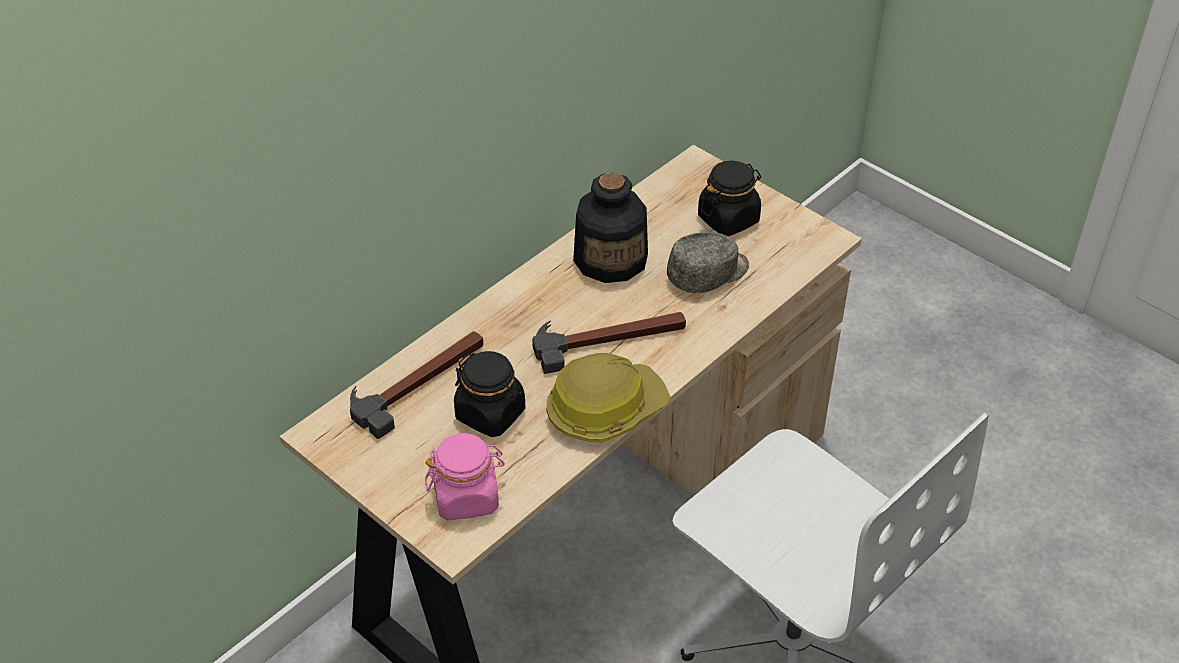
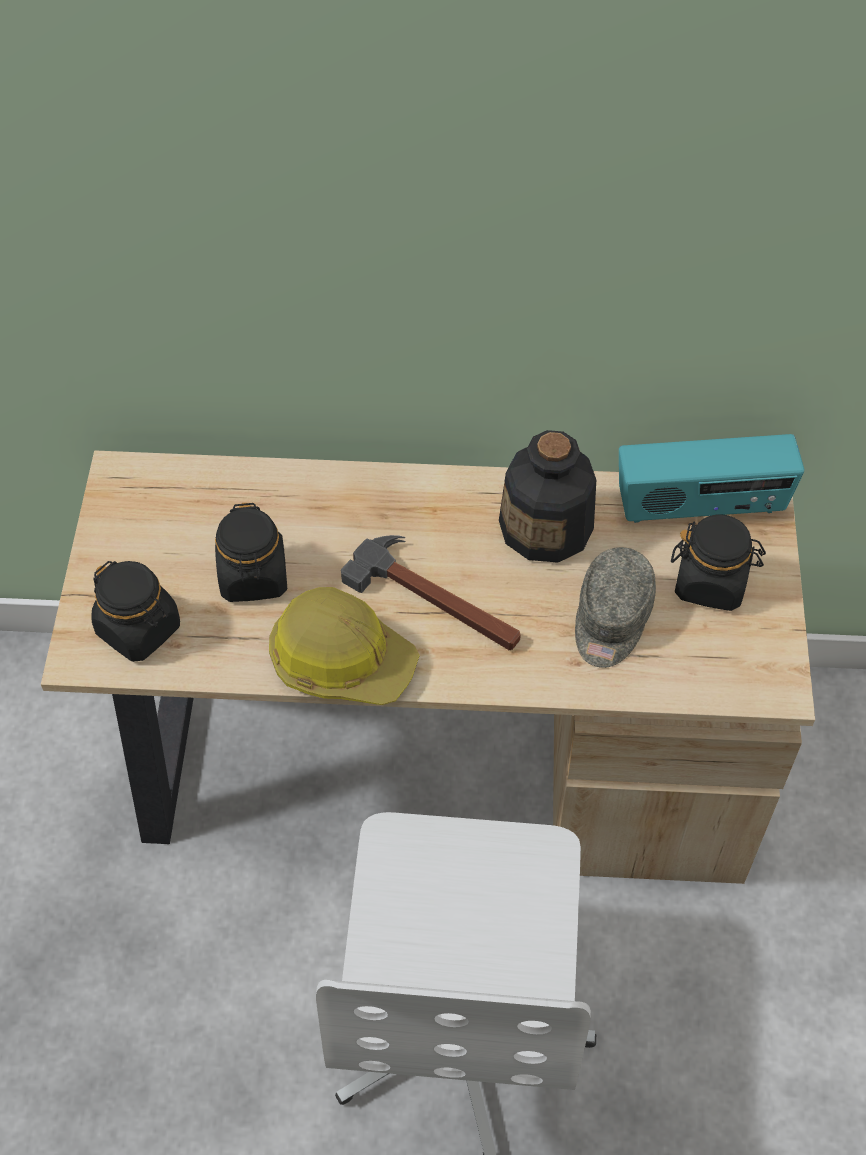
camera: 50 degrees right, 10 degrees up
hammer [350,331,483,439] -> none
pink jar [425,433,505,520] -> black jar [91,561,180,662]
grey cap [667,232,749,293] -> grey cap turned 90 degrees clockwise [575,547,656,668]
none -> radio [619,434,804,523]

